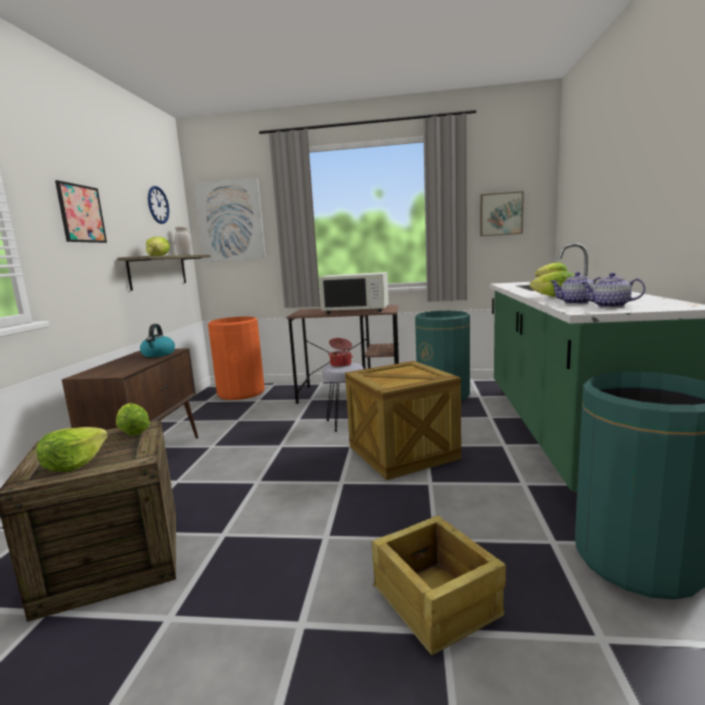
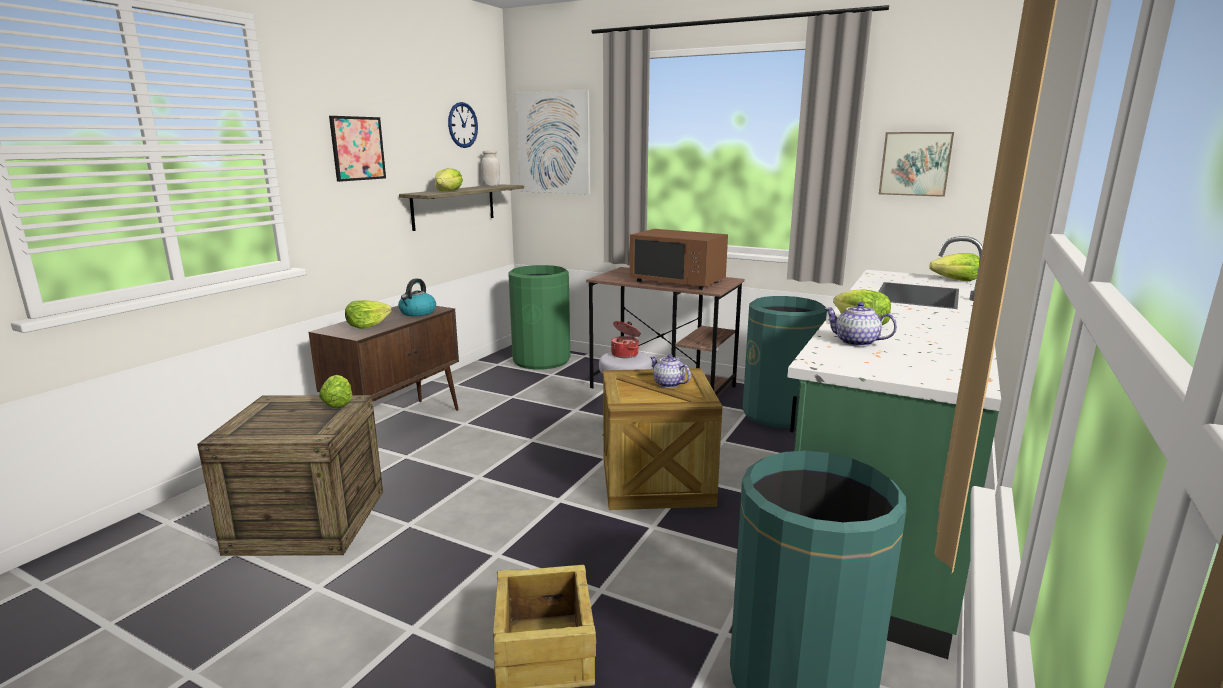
camera: 20 degrees right, 5 degrees up
lettuce [36,427,108,472] -> lettuce moved to [345,300,392,329]
orange trash can [208,316,265,400] -> green trash can [508,265,570,369]
white microwave [319,272,389,314] -> brown microwave [630,229,728,290]
teapot [581,273,645,308] -> teapot moved to [650,354,691,388]

